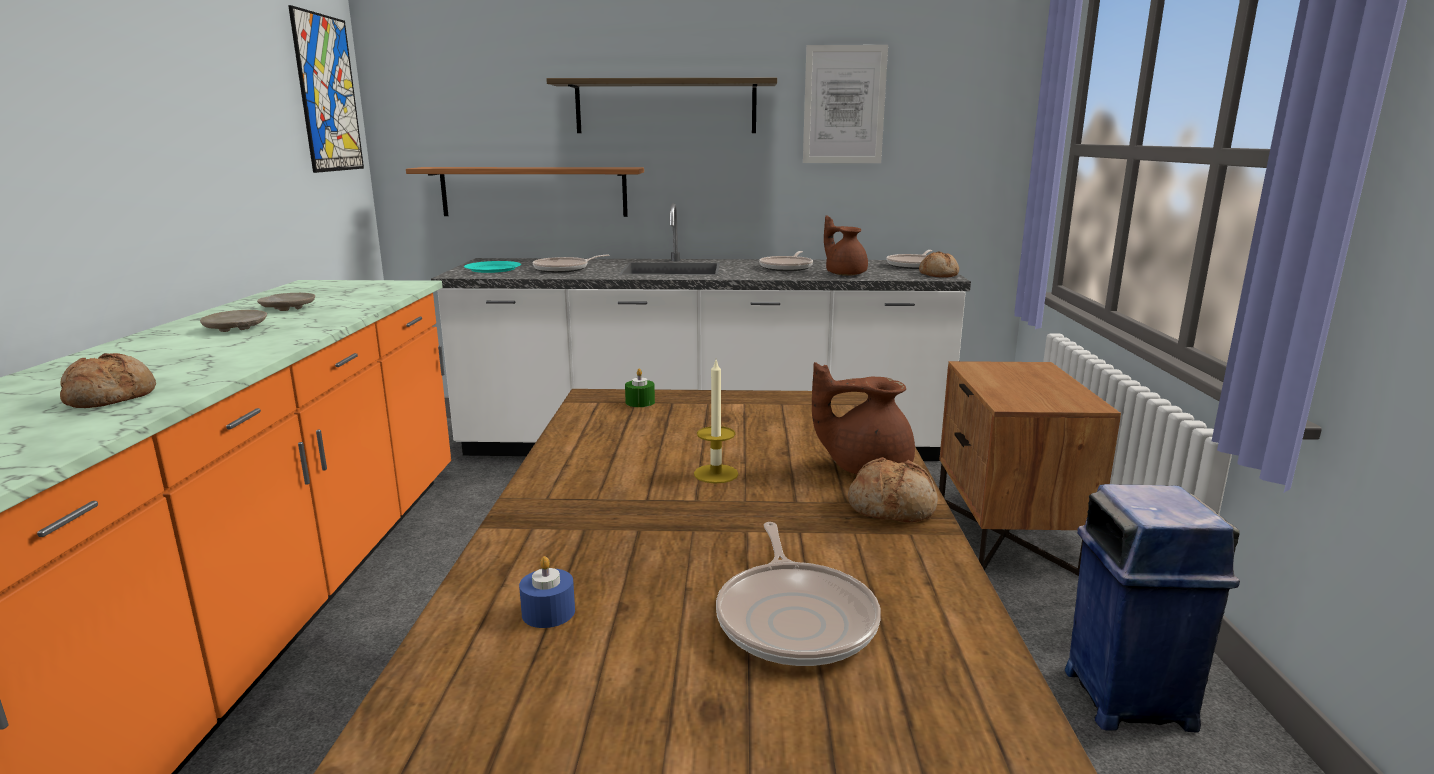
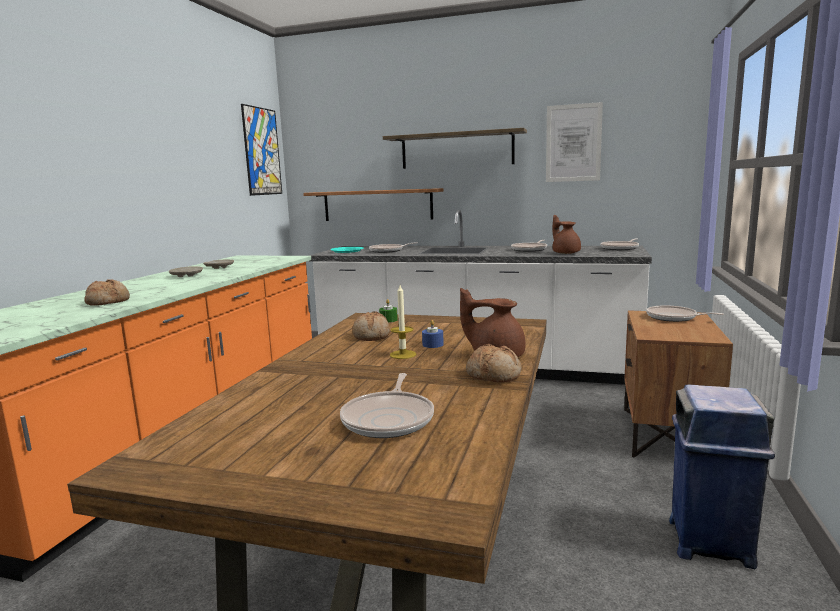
camera: 15 degrees right, 5 degrees down
blue candle [519,556,575,628] -> blue candle moved to [422,320,444,348]
bread [919,252,959,278] -> bread moved to [353,311,390,341]
none -> frying pan [646,305,724,322]

